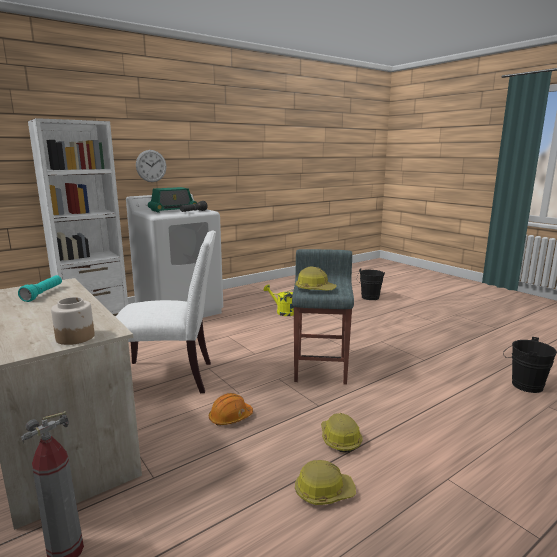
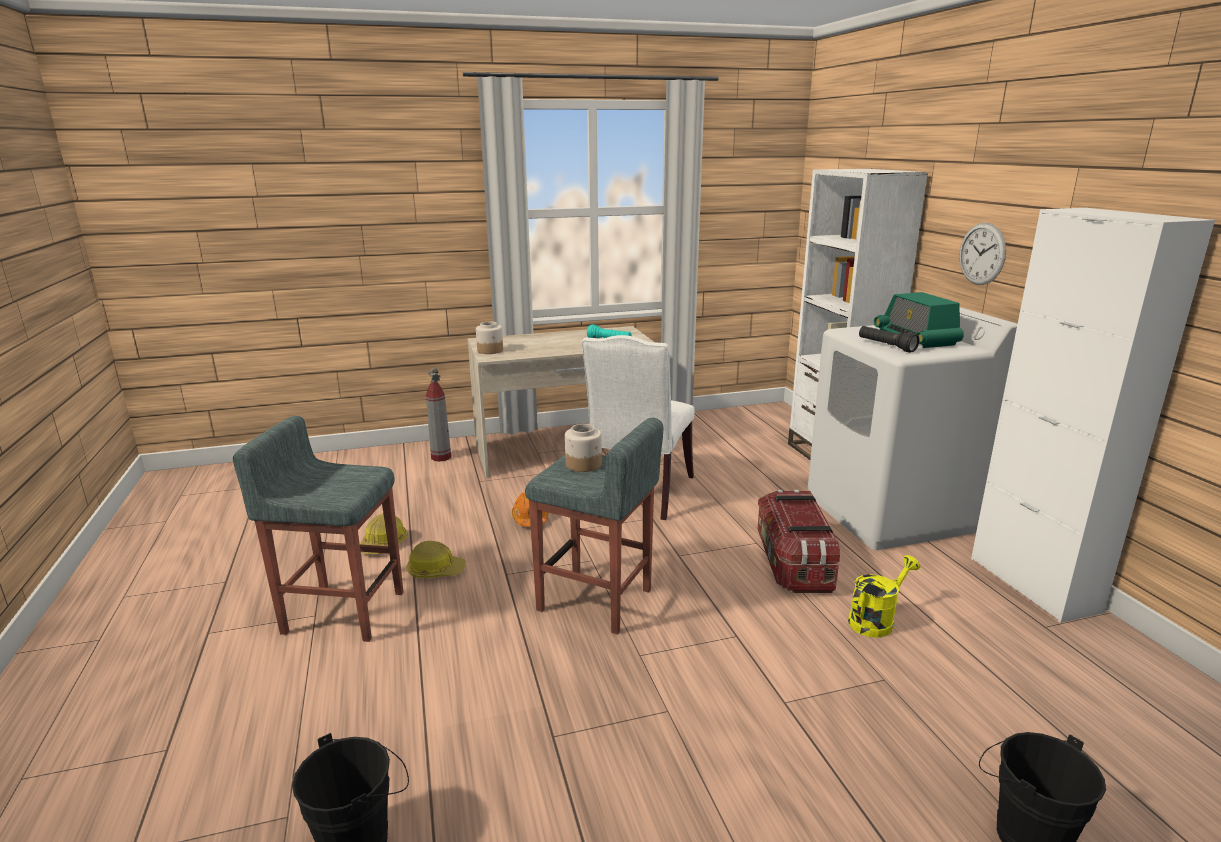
camera: 110 degrees right, 5 degrees up
hard hat [295,266,337,290] -> jar [565,424,602,472]
none -> grey stool [233,416,403,642]
none -> storage box [758,490,840,593]
none -> white cabinet [971,208,1215,623]

